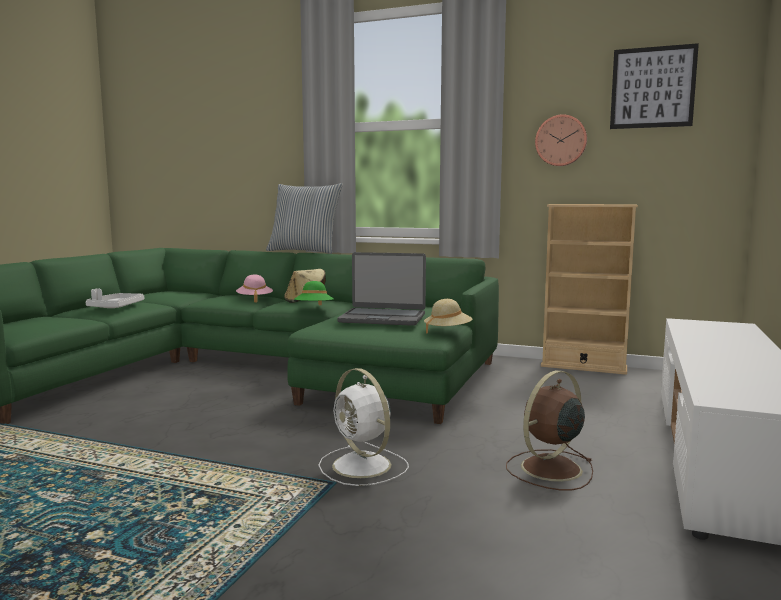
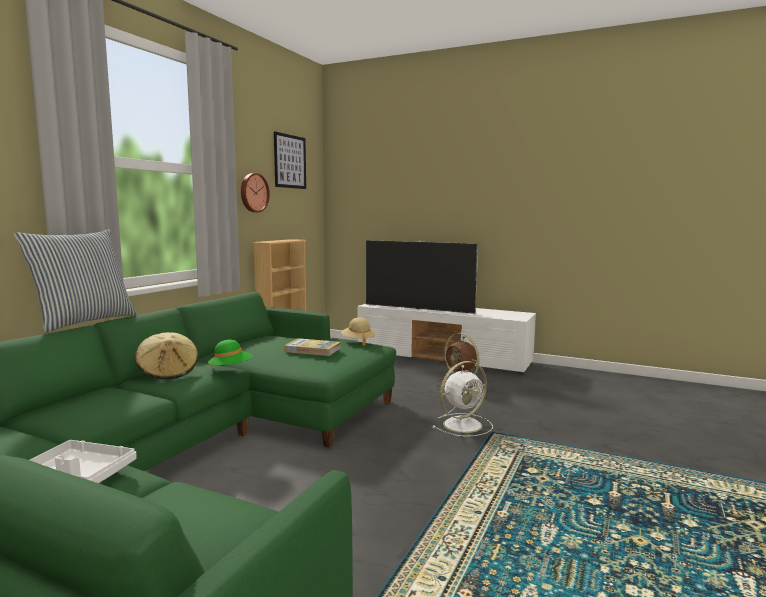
camera: 85 degrees left, 0 degrees up
pink hat [236,274,273,303] -> none
laptop [337,252,426,326] -> book [284,338,341,356]
none -> television [366,240,478,314]

